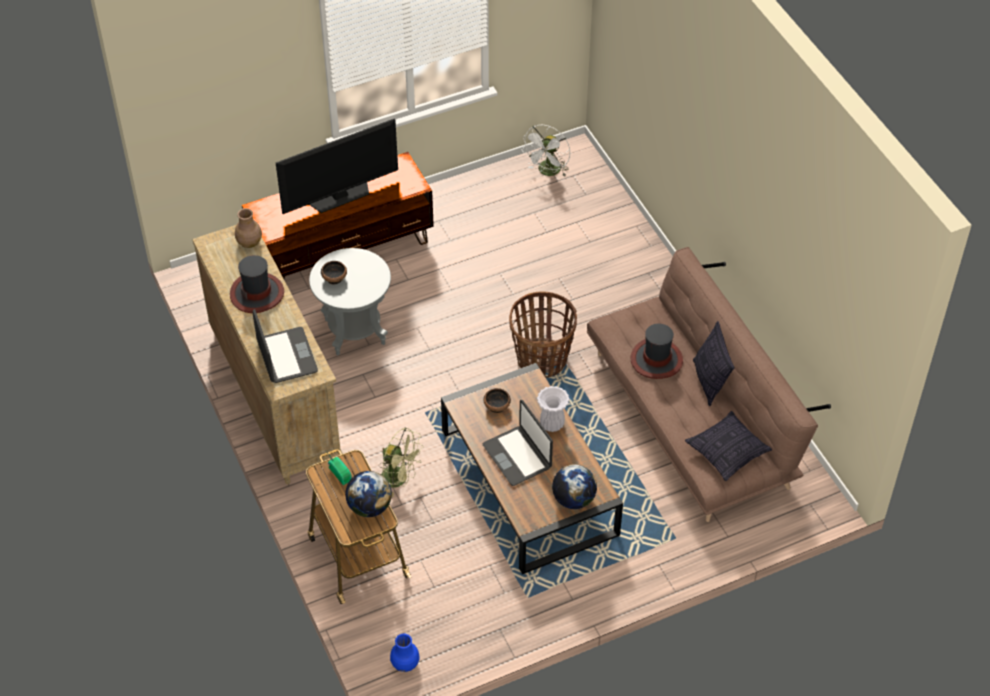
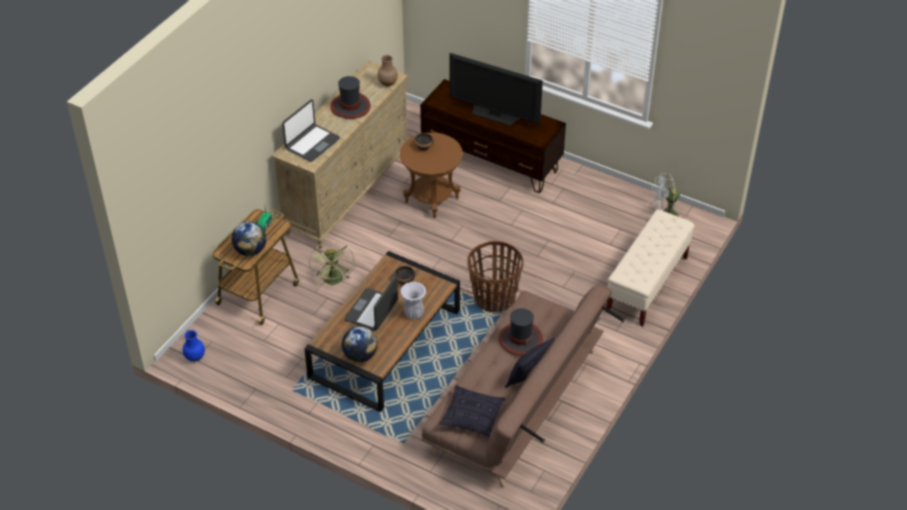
camera: 55 degrees right, 5 degrees down
grey side table [309,248,391,355] -> brown side table [400,133,463,218]
none -> beige bench [606,209,695,327]

